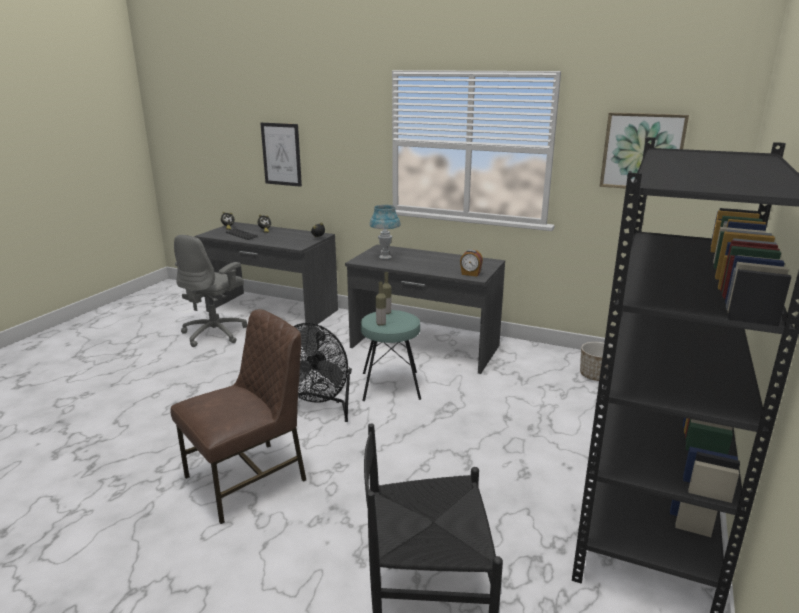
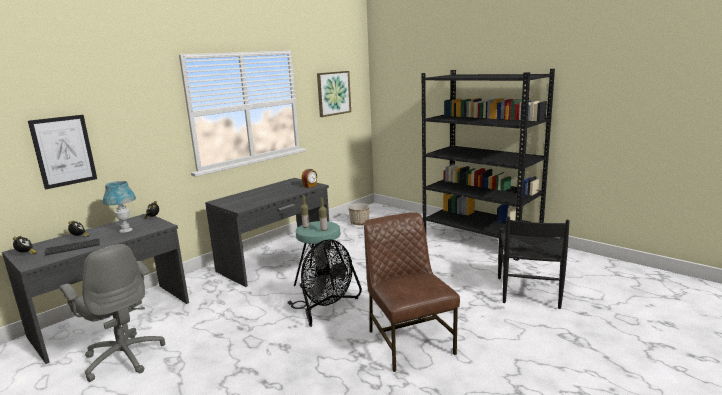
camera: 70 degrees left, 5 degrees down
blue table lamp [369,205,401,259] -> blue table lamp moved to [103,181,136,233]

